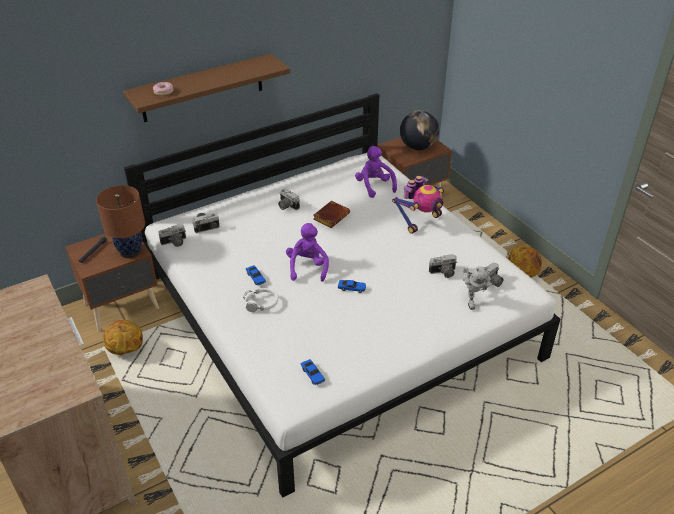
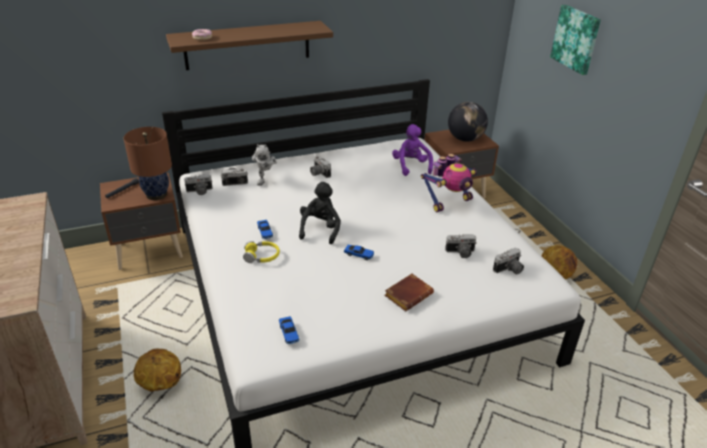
camera: 10 degrees right, 5 degrees down
basketball [103,320,143,355] -> basketball moved to [134,348,181,392]
white headphones [243,288,279,312] -> yellow headphones [243,241,280,263]
purple plush toy [286,223,329,281] -> black plush toy [299,182,341,244]
brown book [313,200,350,228] -> brown book moved to [385,274,434,311]
toy robot [463,266,493,310] -> toy robot moved to [252,144,277,186]
none -> picture [550,5,601,75]

